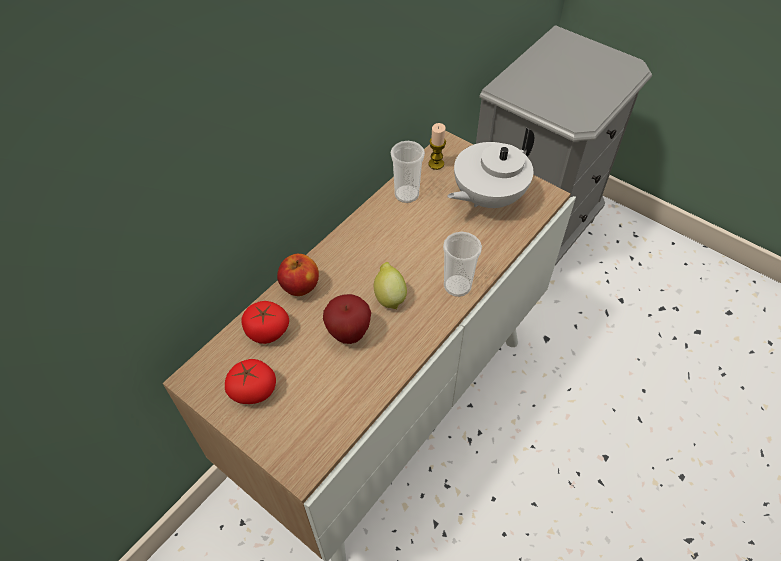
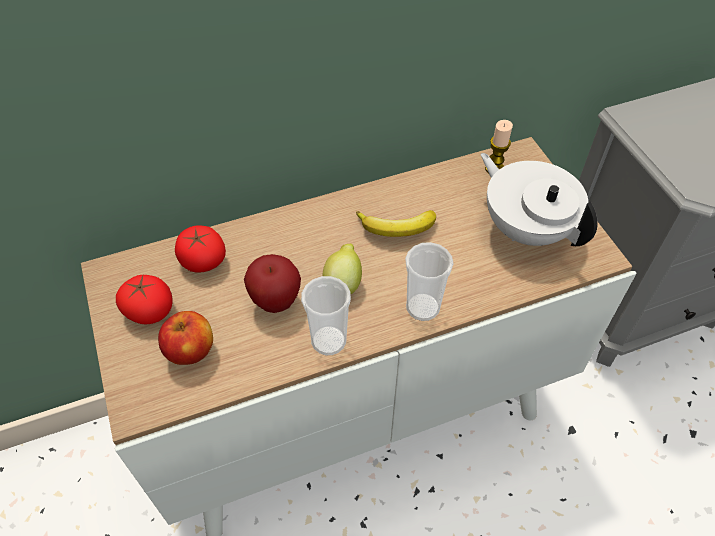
camera: 30 degrees right, 0 degrees up
apple [277,254,319,296] -> apple moved to [158,311,213,365]
cup [390,141,425,203] -> cup moved to [301,276,351,355]
white teapot [447,128,534,208] -> white teapot turned 60 degrees clockwise [481,153,598,246]
none -> banana [356,210,436,237]

